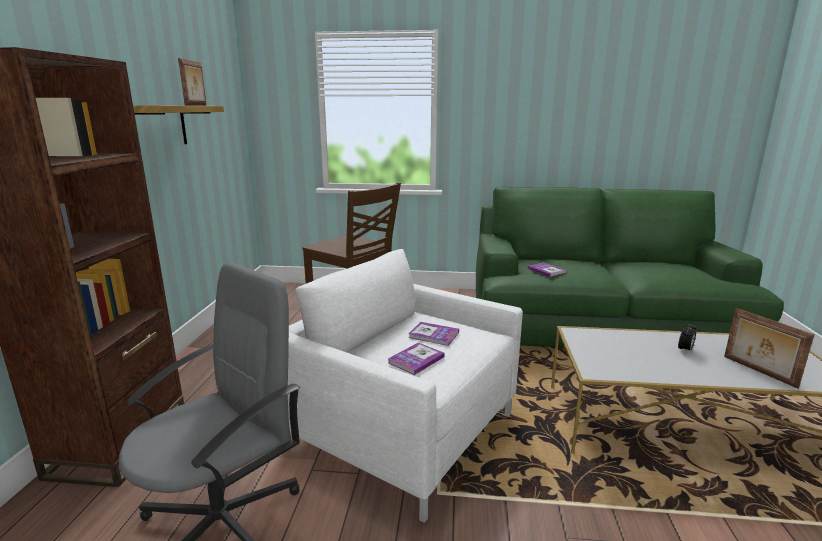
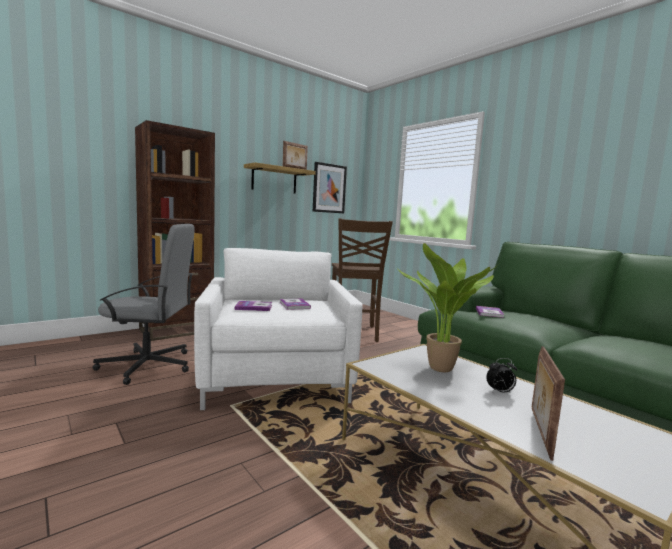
camera: 45 degrees right, 10 degrees down
none -> picture [313,162,347,213]
none -> potted plant [397,243,499,372]

